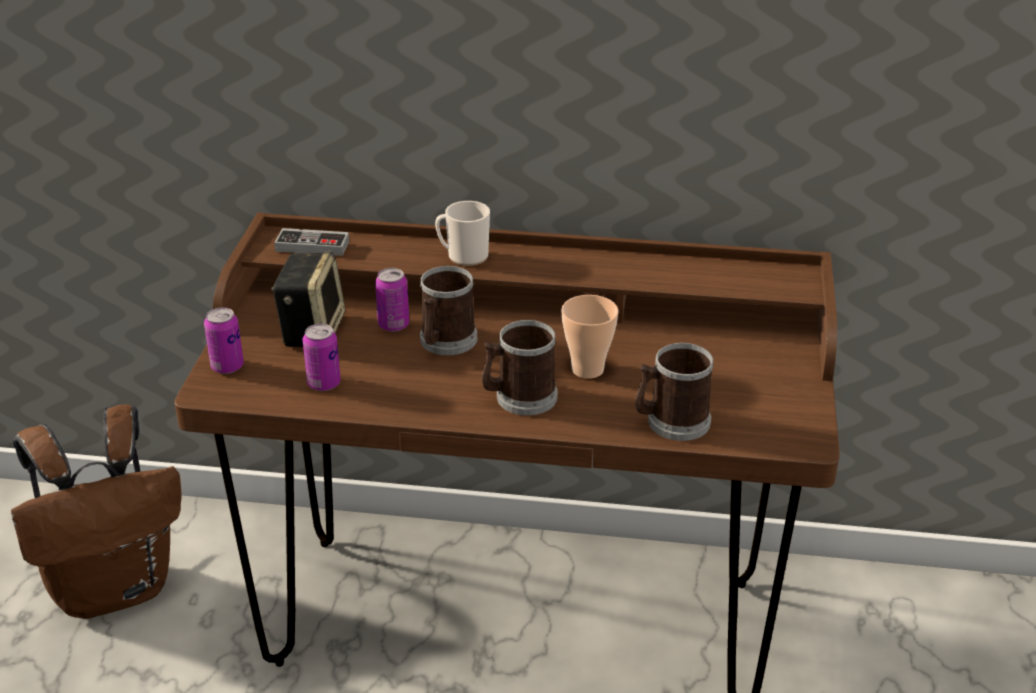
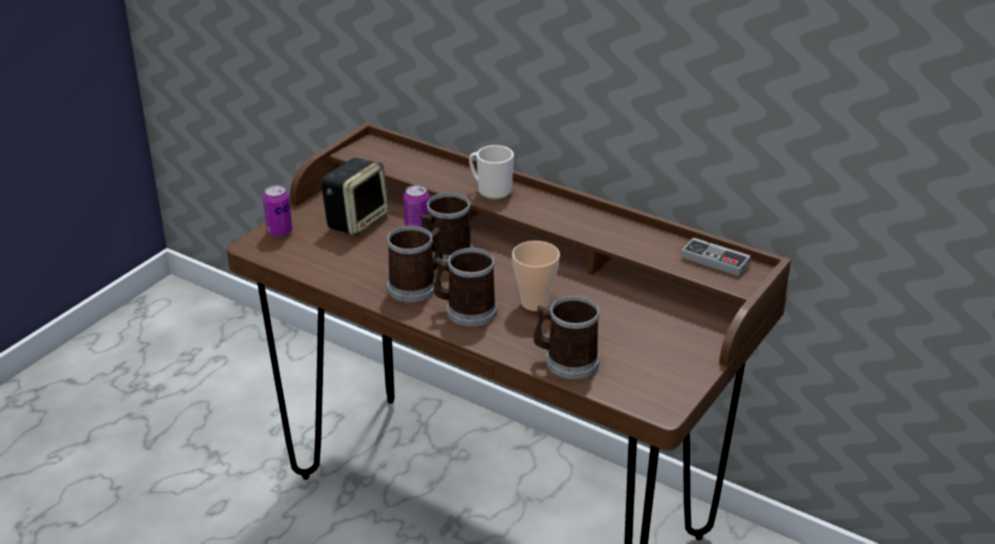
camera: 25 degrees right, 0 degrees up
brown backpack [11,404,182,619] -> none
game controller [274,228,349,256] -> game controller moved to [681,238,751,276]
can [303,324,341,391] -> none
none -> mug [387,226,443,302]

